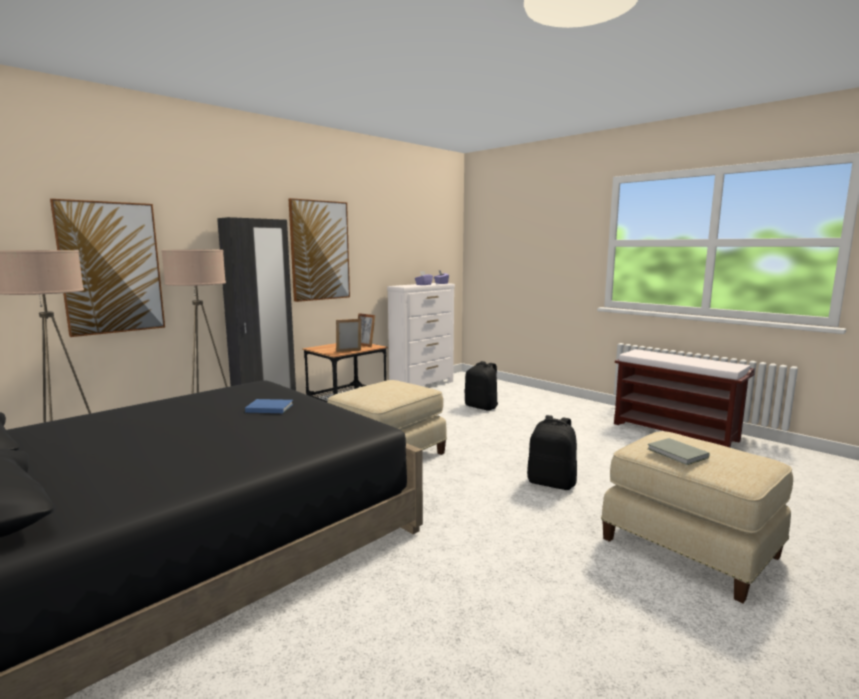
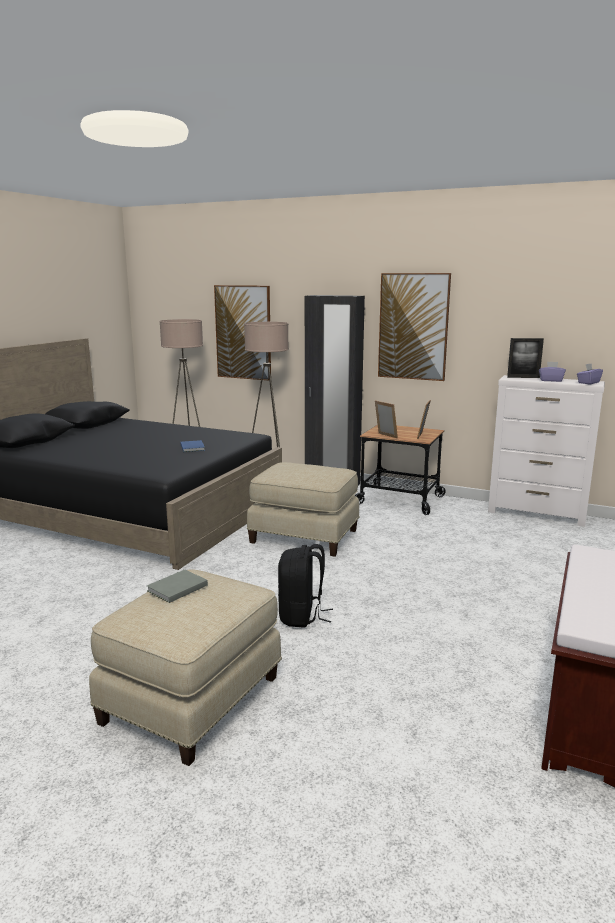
camera: 70 degrees right, 5 degrees up
black backpack [464,361,498,411] -> none
none -> picture frame [507,338,544,378]

